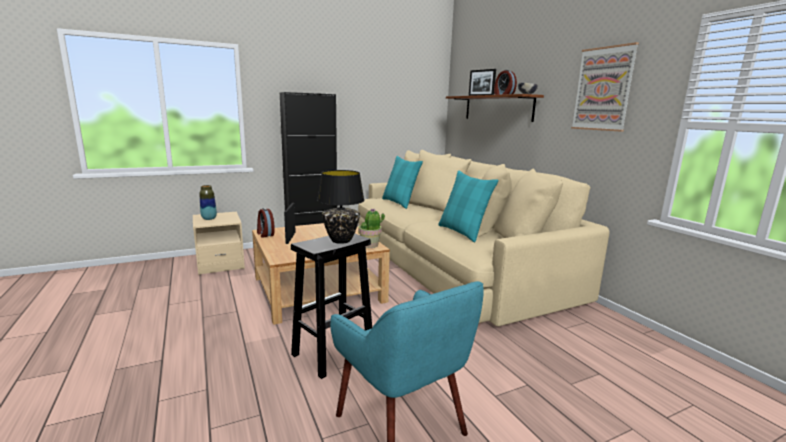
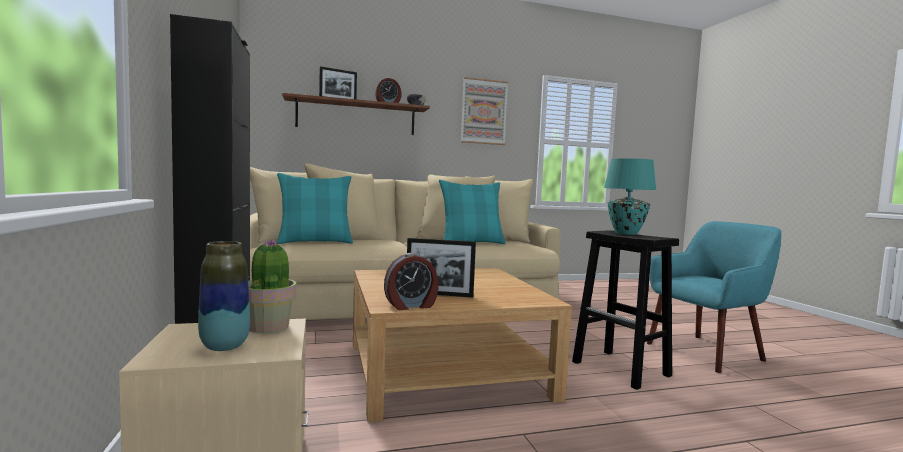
camera: 80 degrees left, 10 degrees down
black table lamp [317,170,364,244] -> turquoise table lamp [604,158,656,235]
potted plant [358,209,385,248] -> potted plant moved to [248,239,296,333]

